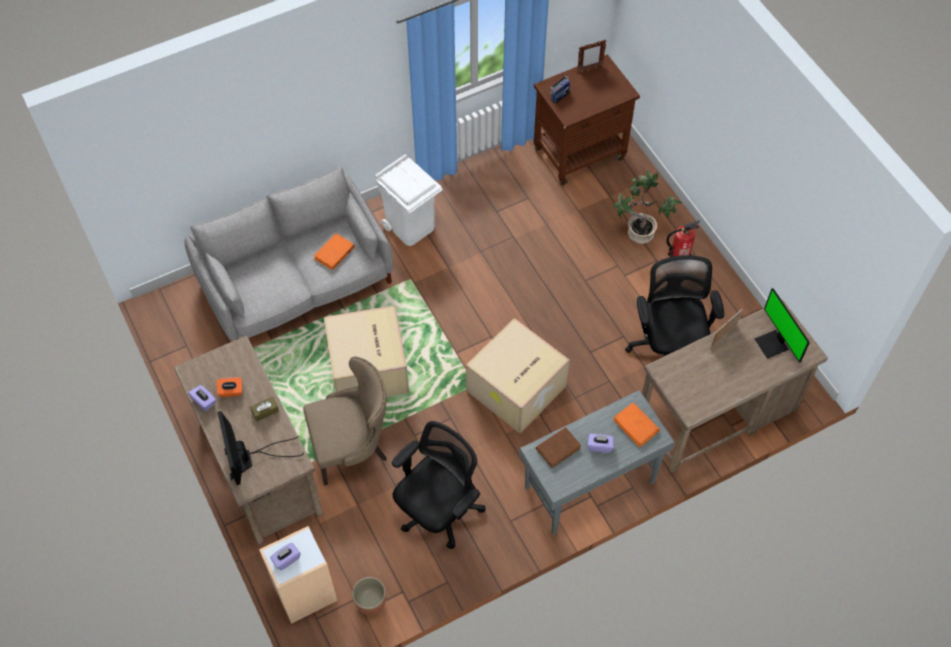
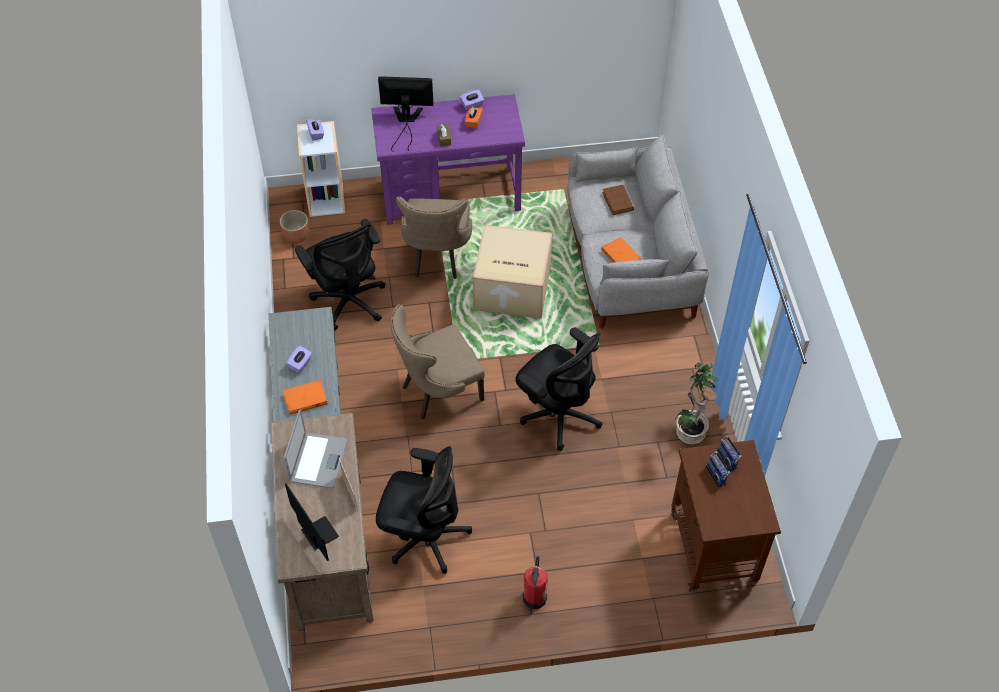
camera: 110 degrees right, 5 degrees down
brown desk [174,335,323,545] -> purple desk [371,94,525,225]
white trash can [375,154,442,246] -> none
cardboard box [466,318,570,434] -> beige chair [390,304,485,419]
brown book [536,427,581,468] -> brown book moved to [602,185,634,215]
picture frame [577,40,607,72] -> none
potted plant [613,170,682,244] -> potted plant moved to [676,363,719,444]
monitor [755,288,809,362] -> monitor turned 60 degrees clockwise [285,483,339,561]
none -> laptop [284,409,347,488]
none -> black office chair [516,328,603,451]
none -> radio [706,451,731,487]

